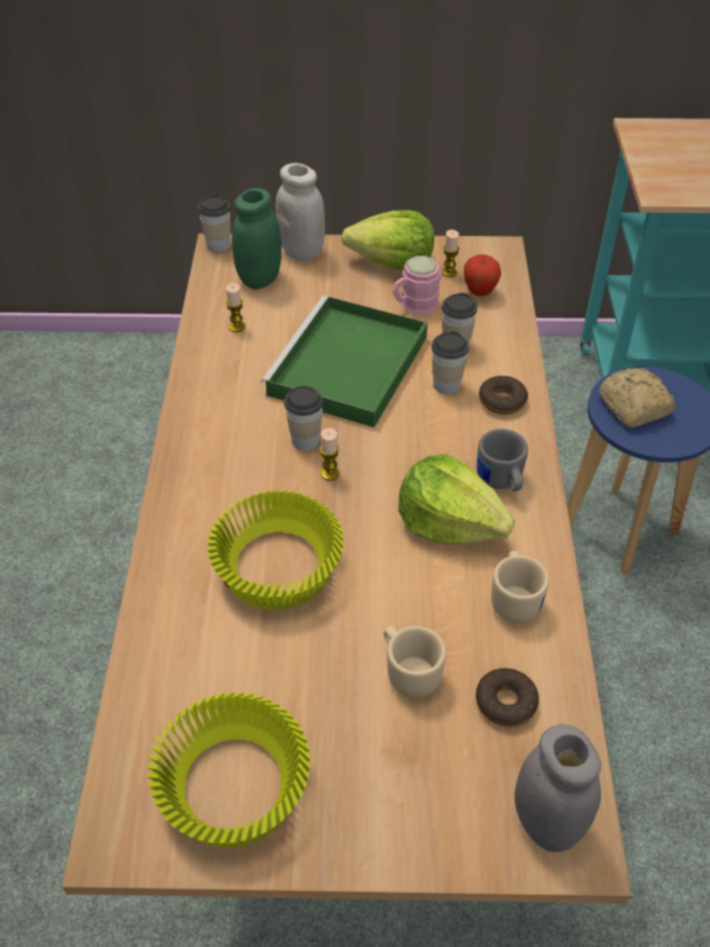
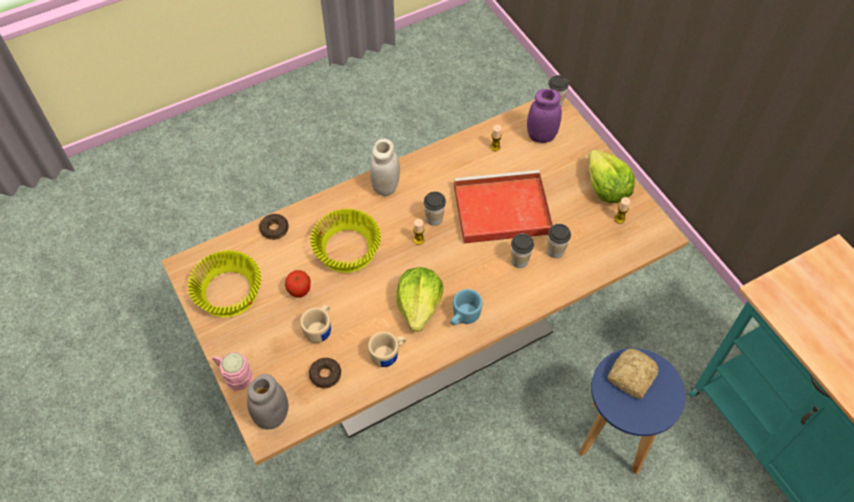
camera: 60 degrees right, 10 degrees up
green jar [232,188,282,289] -> purple jar [527,89,562,143]
green tray [261,296,428,427] -> red tray [454,170,553,244]
white jar [276,163,325,261] -> white jar moved to [370,139,400,196]
pink mug [392,256,441,315] -> pink mug moved to [212,352,253,391]
apple [464,254,501,296] -> apple moved to [285,270,311,298]
grey mug [477,429,528,492] -> blue mug [450,289,482,325]
donut [479,376,528,414] -> donut moved to [259,214,289,240]

